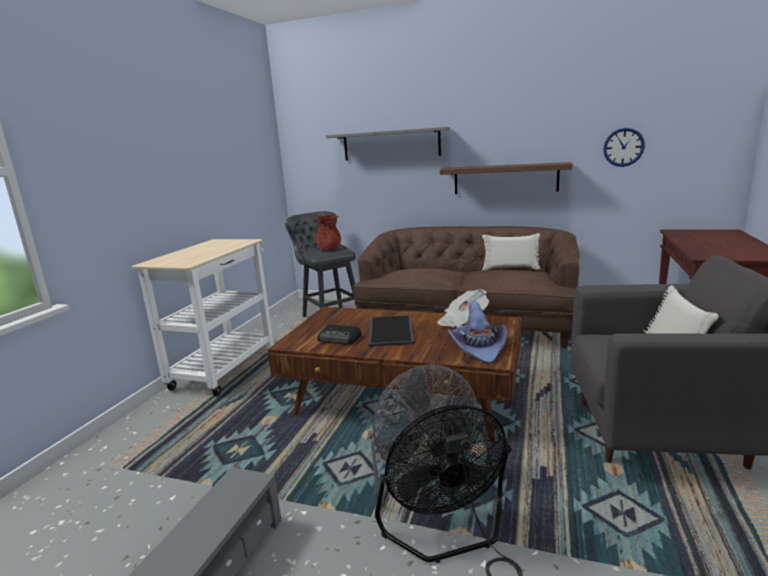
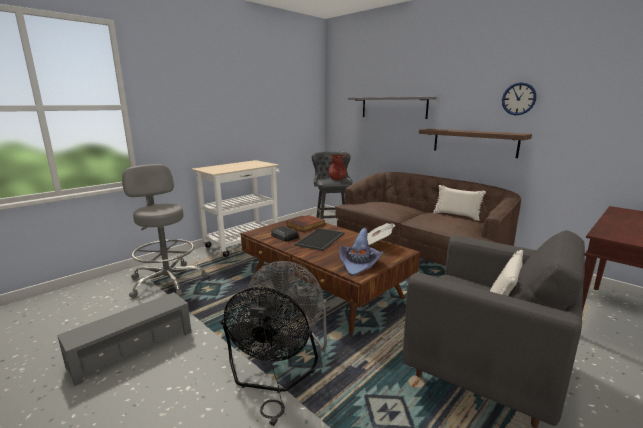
camera: 25 degrees right, 0 degrees up
wall clock [603,128,645,167] -> wall clock moved to [502,82,536,115]
none -> grey stool [122,164,209,299]
none -> book [287,215,325,232]

